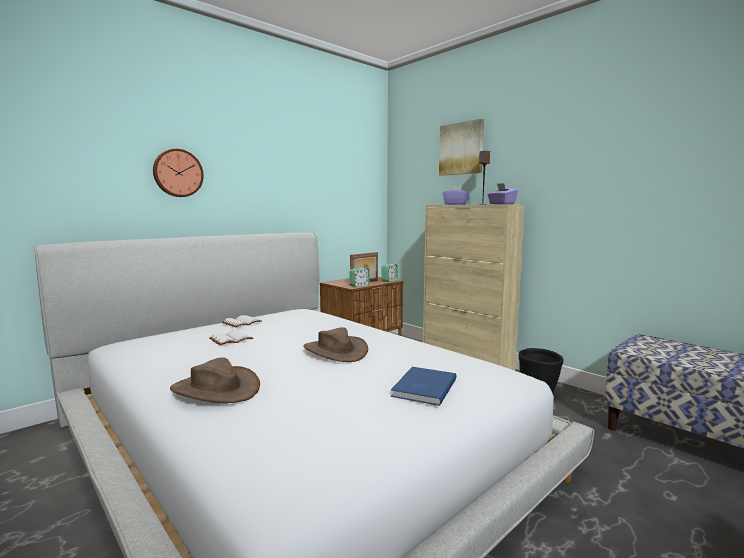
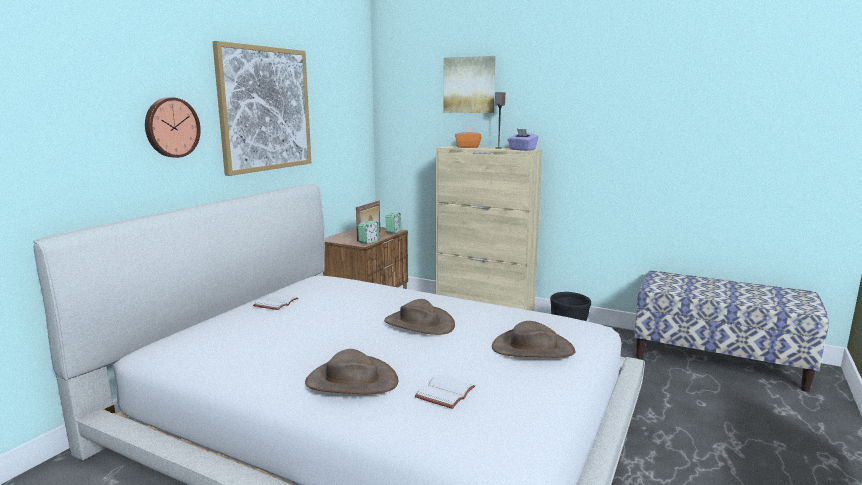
camera: 20 degrees left, 5 degrees up
white book [209,330,253,346] -> white book moved to [415,375,475,409]
blue book [391,367,457,406] -> brown hat [492,321,575,357]
purple tissue box [443,186,469,205] -> orange tissue box [455,127,481,148]
none -> picture [212,41,311,176]

